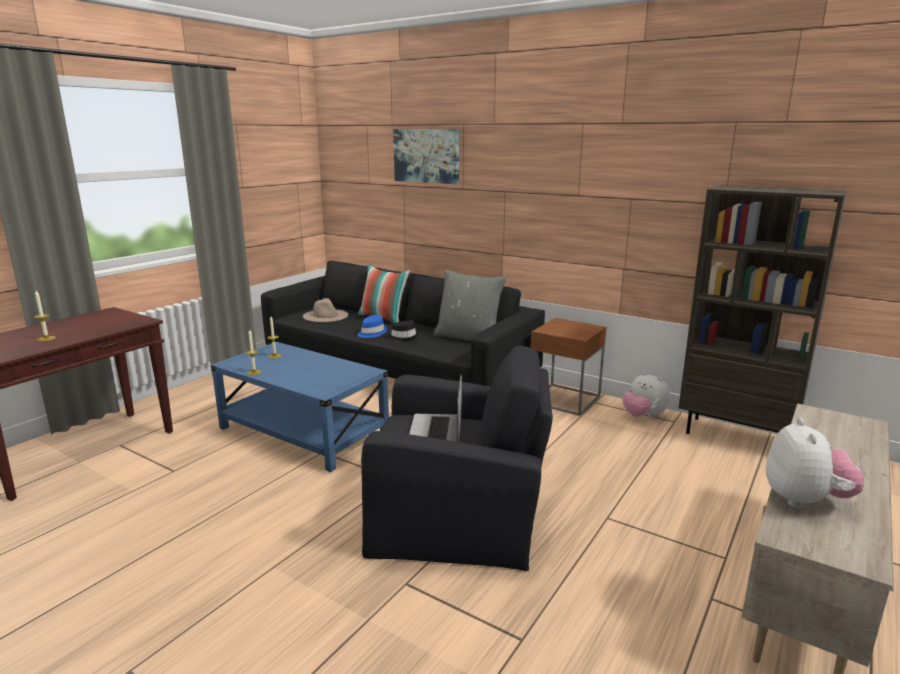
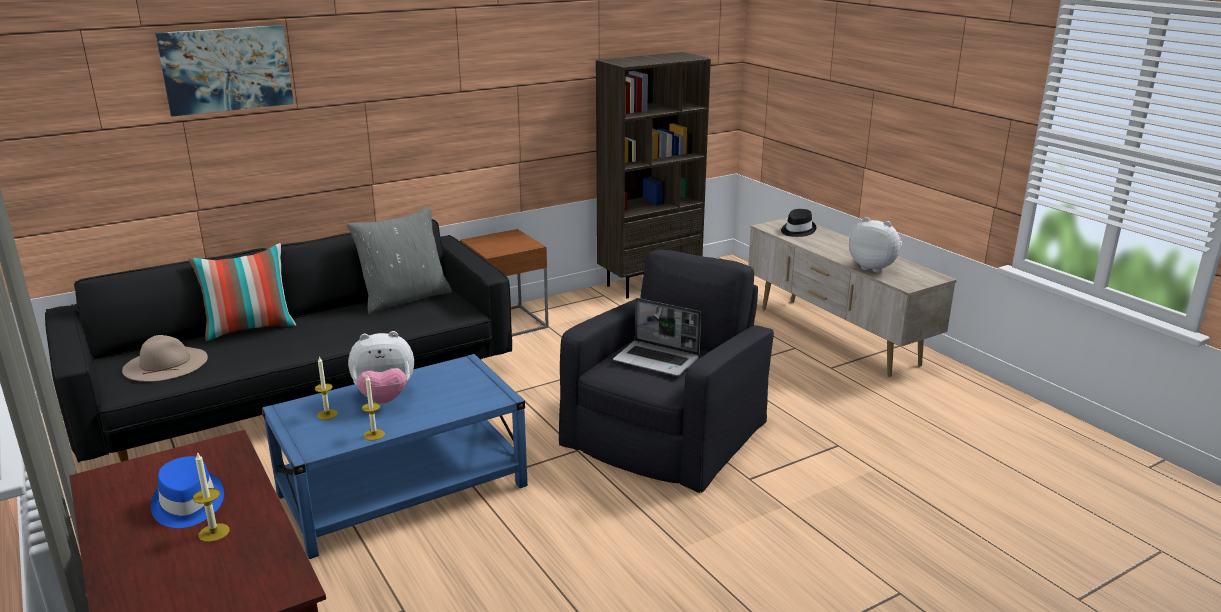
camera: 65 degrees left, 5 degrees up
blue hat [357,315,388,338] -> blue hat moved to [151,456,224,528]
black hat [387,321,419,341] -> black hat moved to [781,209,816,237]
plush toy [623,372,670,418] -> plush toy moved to [348,331,414,403]

